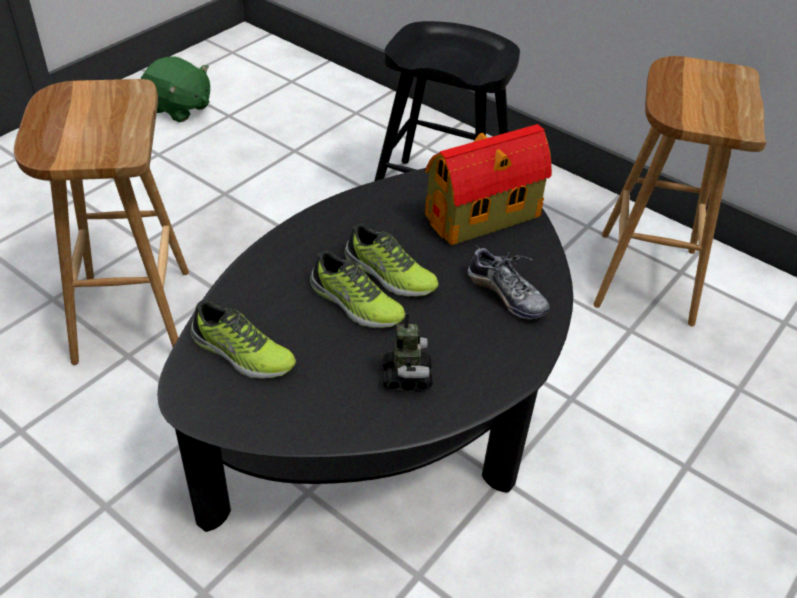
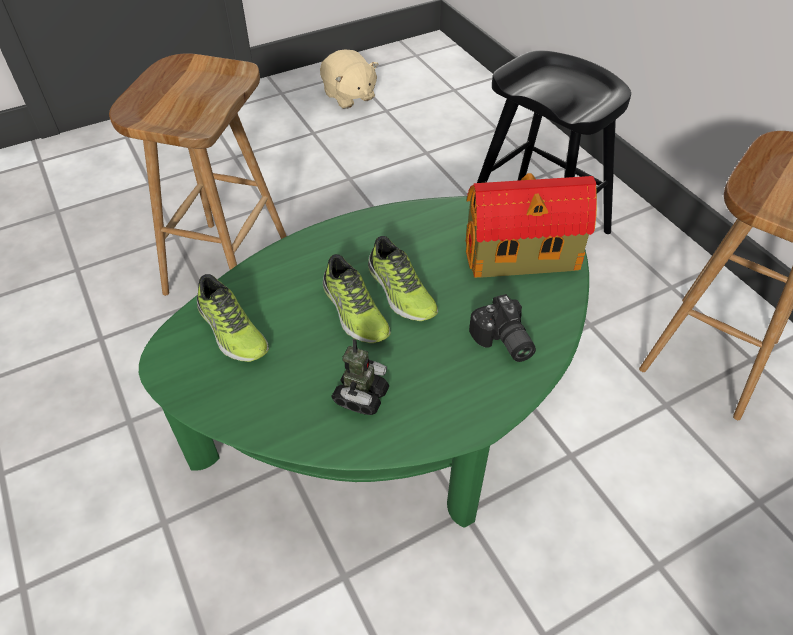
camera: 25 degrees right, 5 degrees up
green plush toy [141,56,210,122] -> beige plush toy [320,49,378,109]
black coffee table [157,168,573,532] -> green coffee table [139,196,589,528]
shoe [468,246,550,319] -> camera [469,294,536,362]

